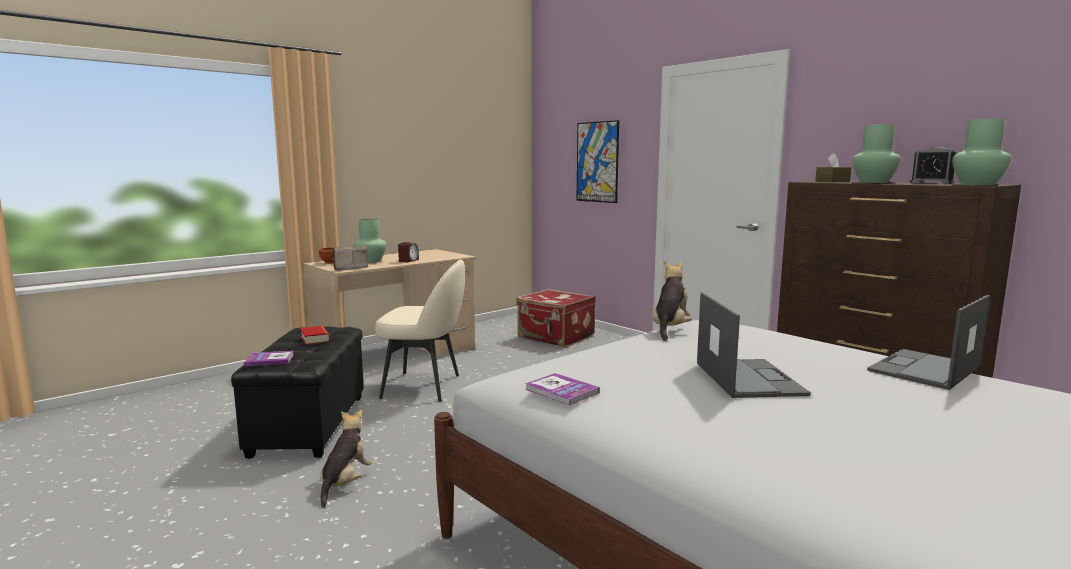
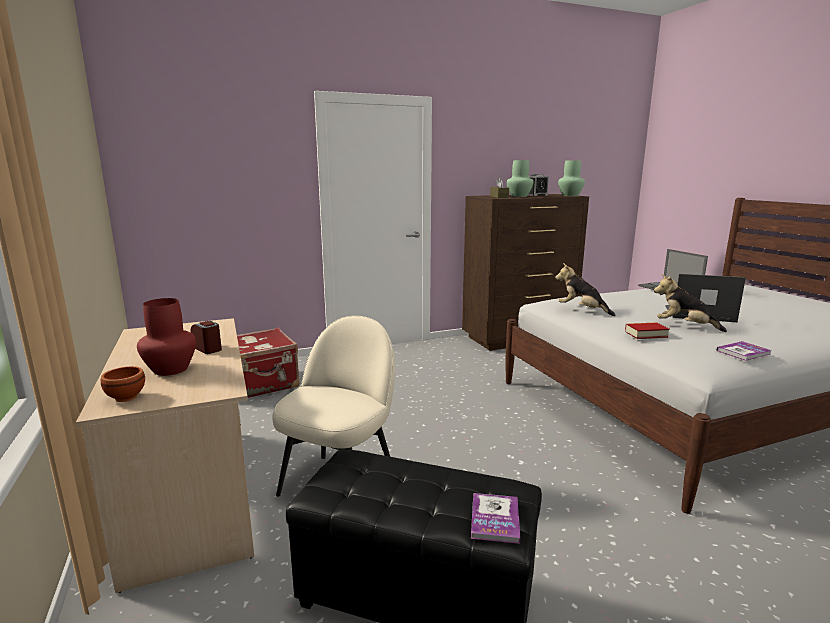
camera: 70 degrees left, 5 degrees up
book [300,326,330,345] -> book moved to [625,322,670,339]
plush toy [320,410,372,508] -> plush toy moved to [654,274,727,332]
radio [332,246,369,271] -> none
green vase [354,219,386,263] -> red vase [137,298,196,376]
picture [577,120,619,203] -> none

